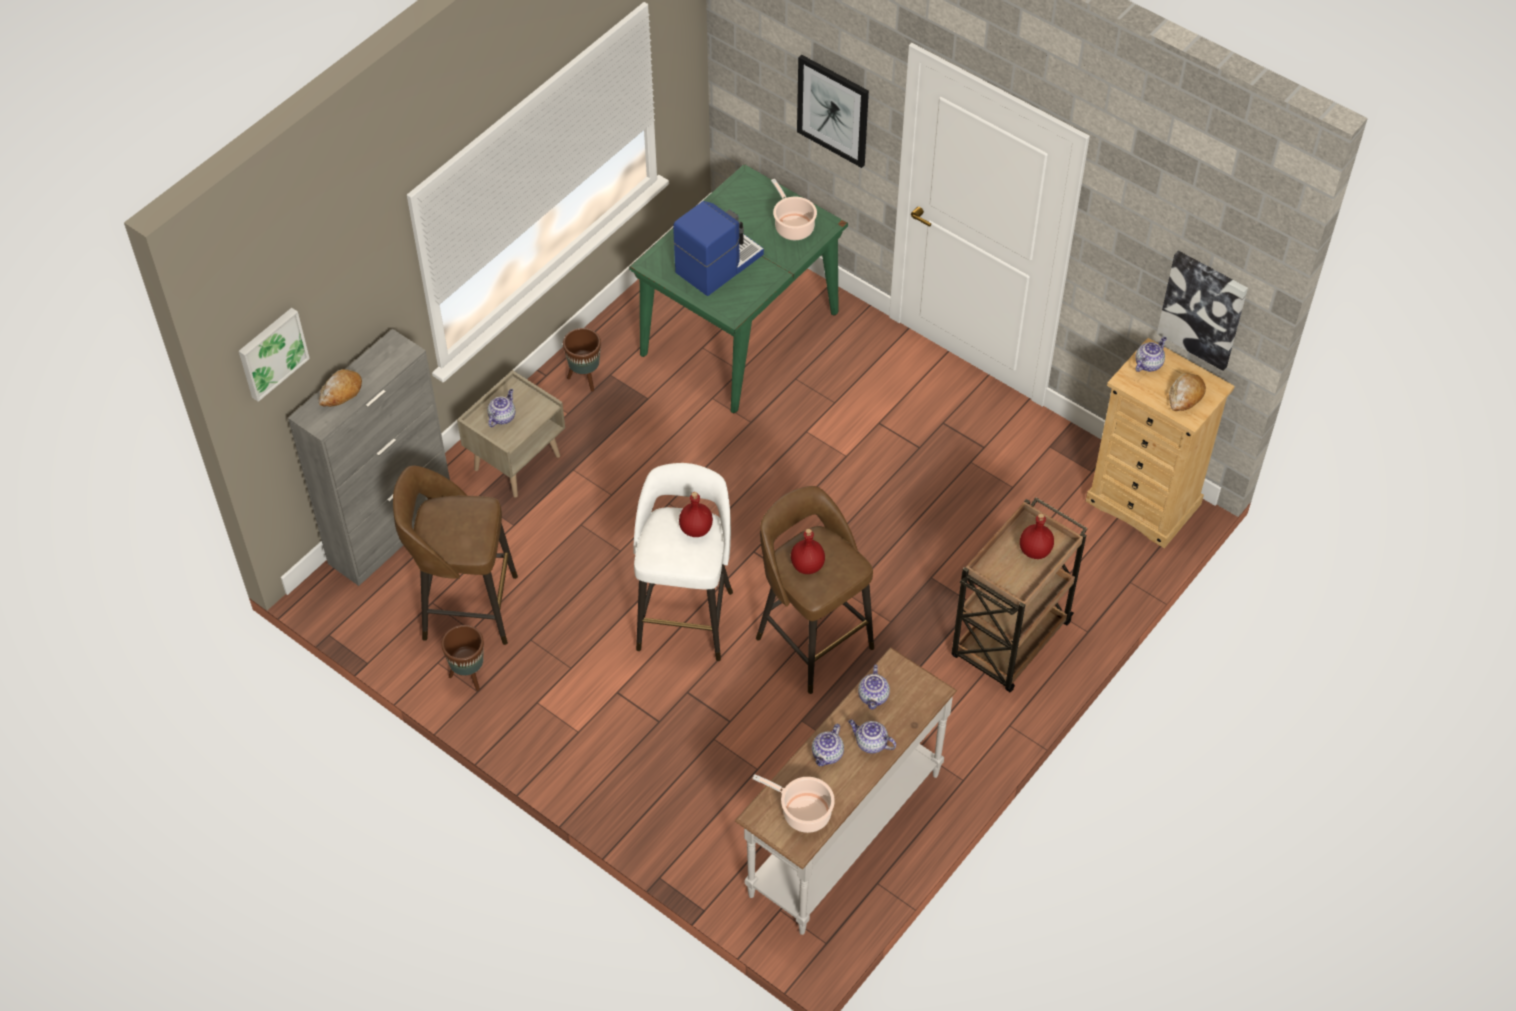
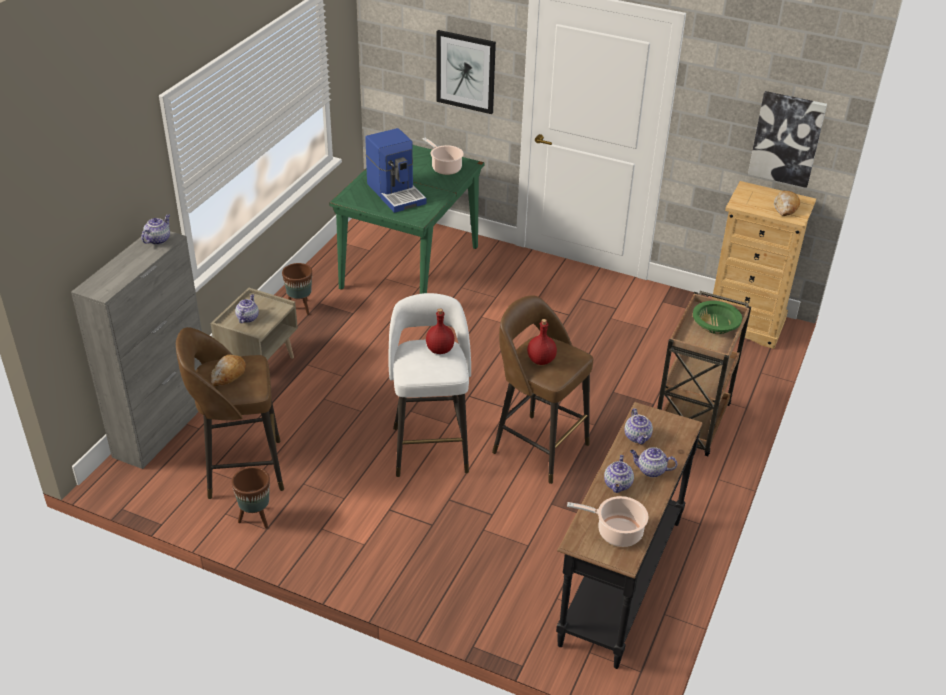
camera: 15 degrees left, 15 degrees down
picture [239,308,310,402] -> none
bread [319,369,362,407] -> bread moved to [211,354,246,386]
coffee machine [673,201,764,296] -> coffee machine turned 120 degrees clockwise [366,128,427,213]
white console table [735,647,957,935] -> black console table [556,402,703,669]
red bottle [1020,513,1054,559] -> green bowl [693,301,742,334]
teapot [1135,337,1167,372] -> teapot moved to [141,214,170,245]

